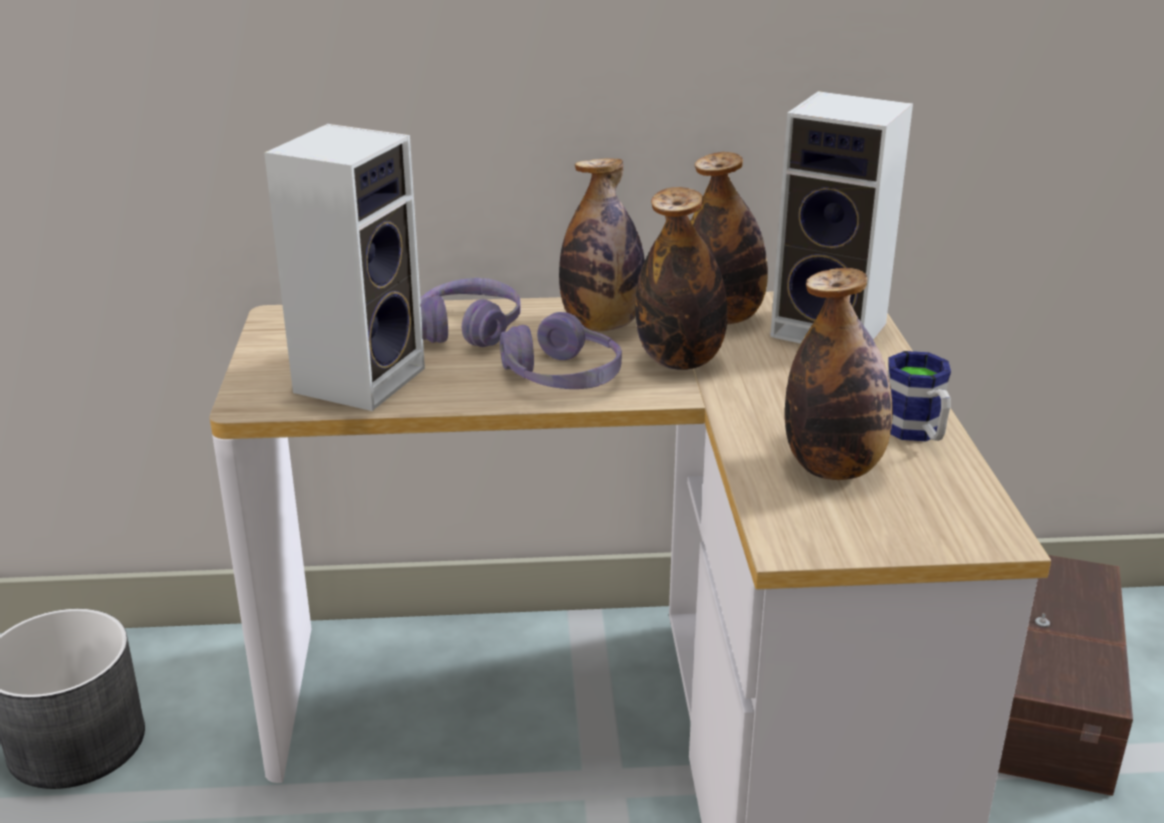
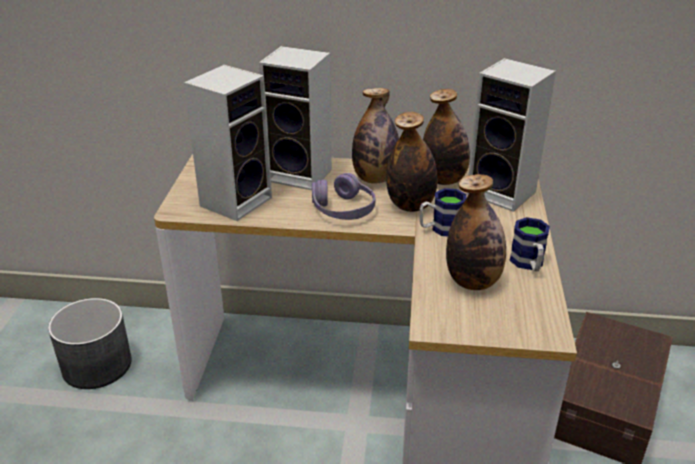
camera: 10 degrees right, 5 degrees up
purple headphones [420,278,521,347] -> speaker [259,46,332,190]
none -> mug [420,188,467,236]

